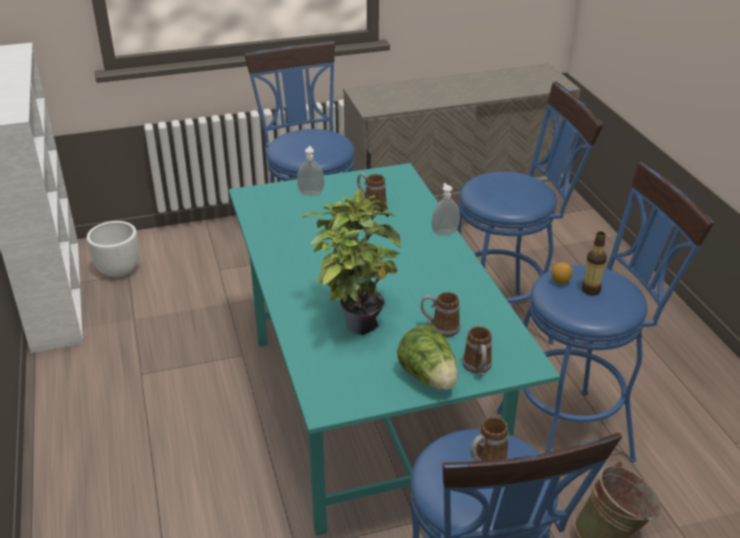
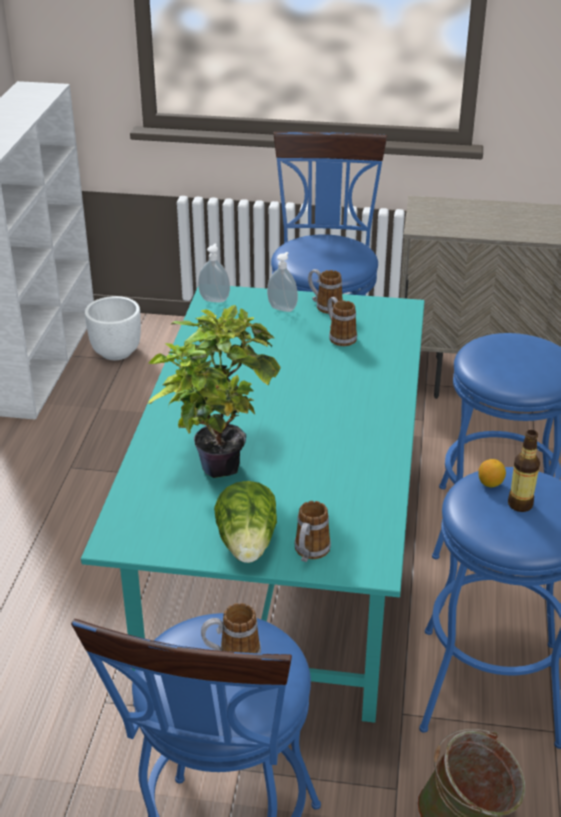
camera: 25 degrees right, 0 degrees up
mug [421,292,460,337] -> mug moved to [308,269,343,314]
soap dispenser [431,183,460,235] -> soap dispenser moved to [198,244,230,302]

